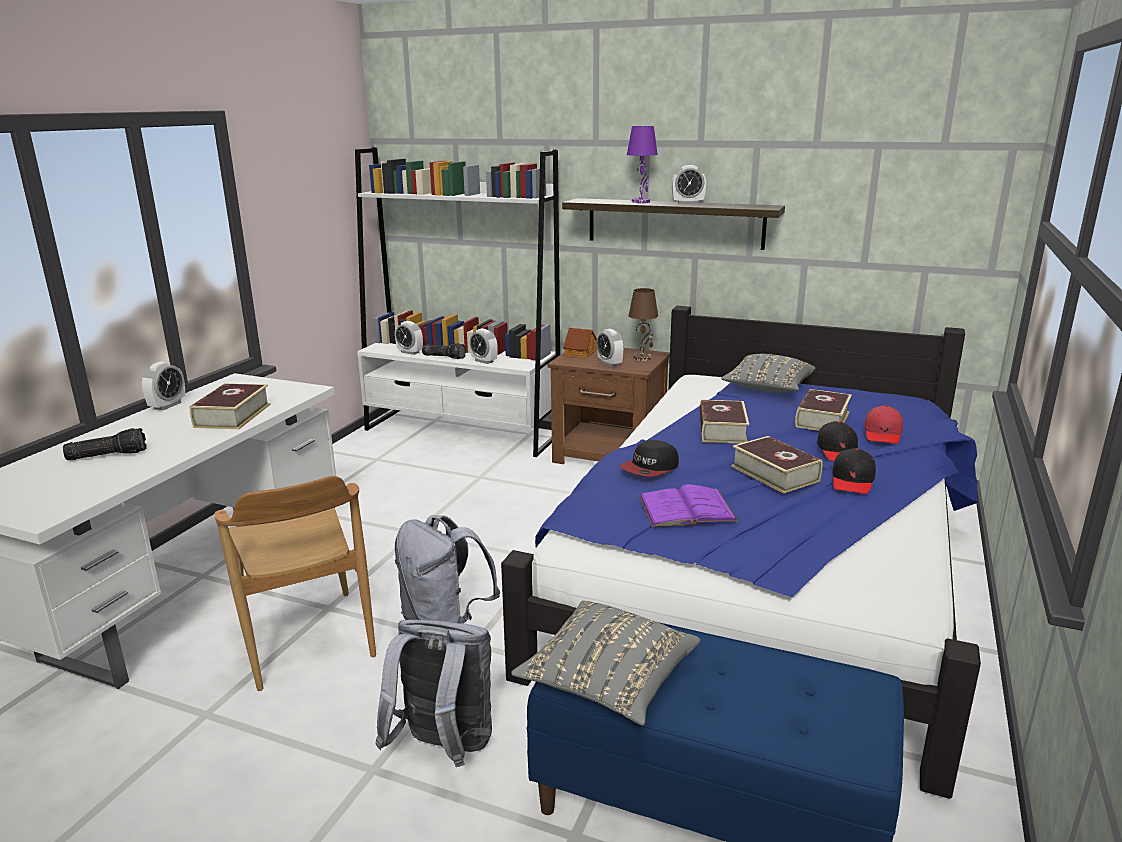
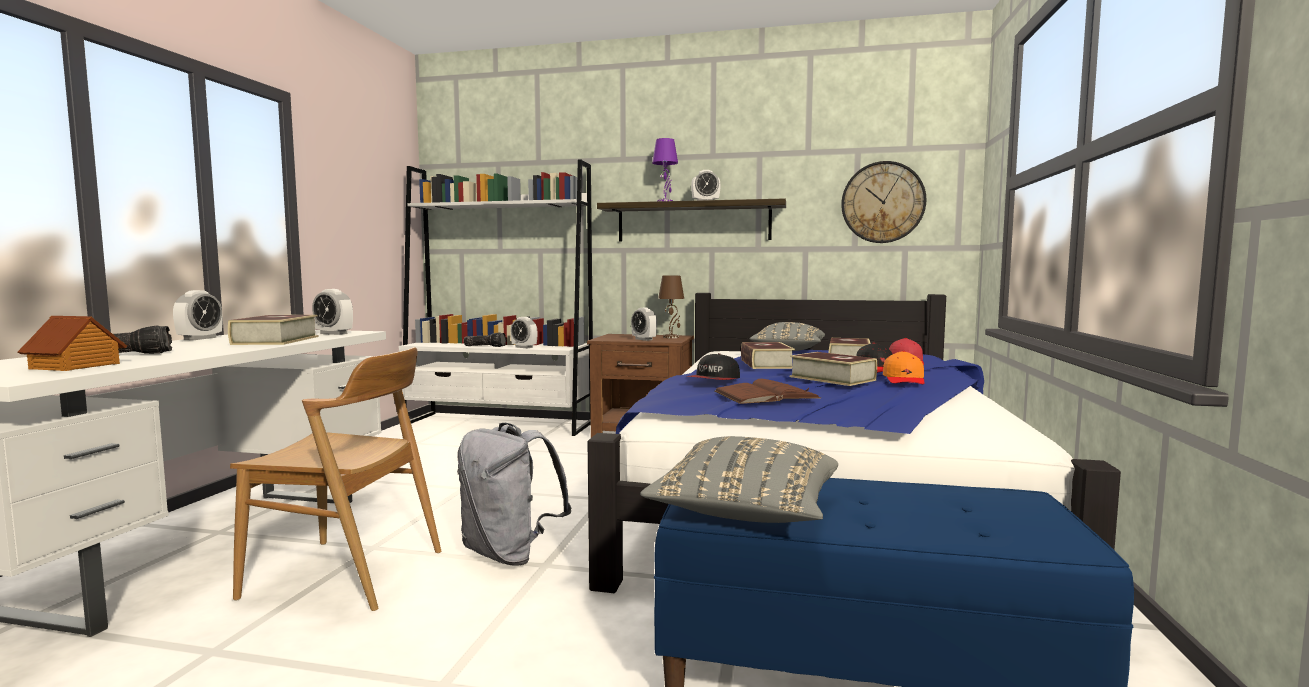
camera: 10 degrees left, 15 degrees down
brown chair [214,476,376,691] -> brown chair turned 45 degrees counterclockwise [230,347,441,611]
grey backpack [375,620,492,767] -> none
alarm clock [395,321,423,355] -> alarm clock moved to [312,289,353,335]
toy house [563,328,597,358] -> toy house moved to [18,316,127,371]
purple book [639,484,738,527] -> brown book [715,379,821,404]
black cap [832,448,876,494] -> orange cap [883,351,925,384]
none -> wall clock [841,161,926,243]

